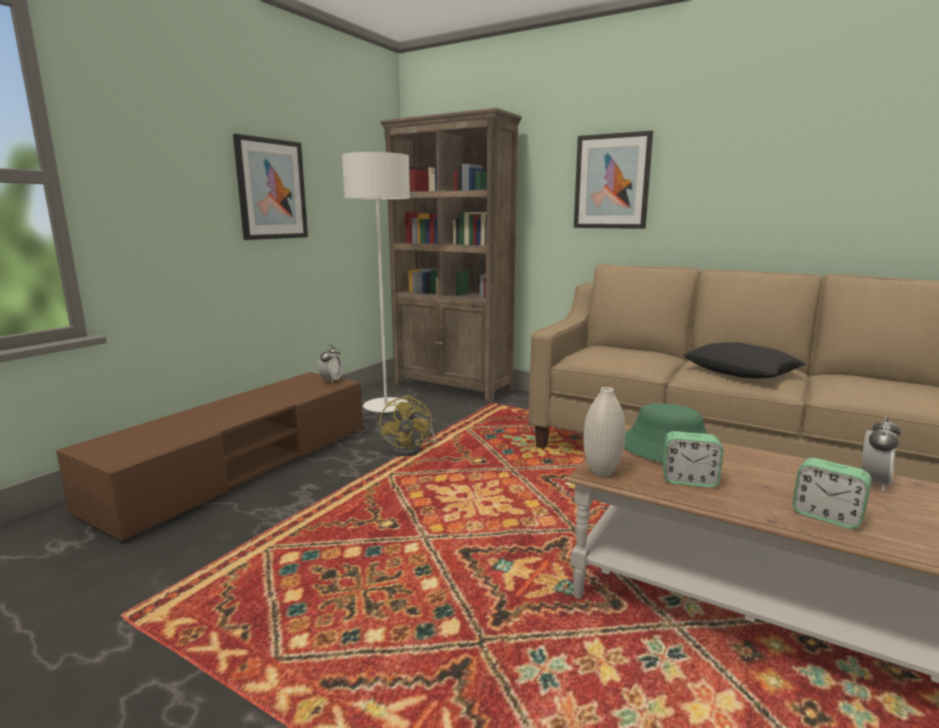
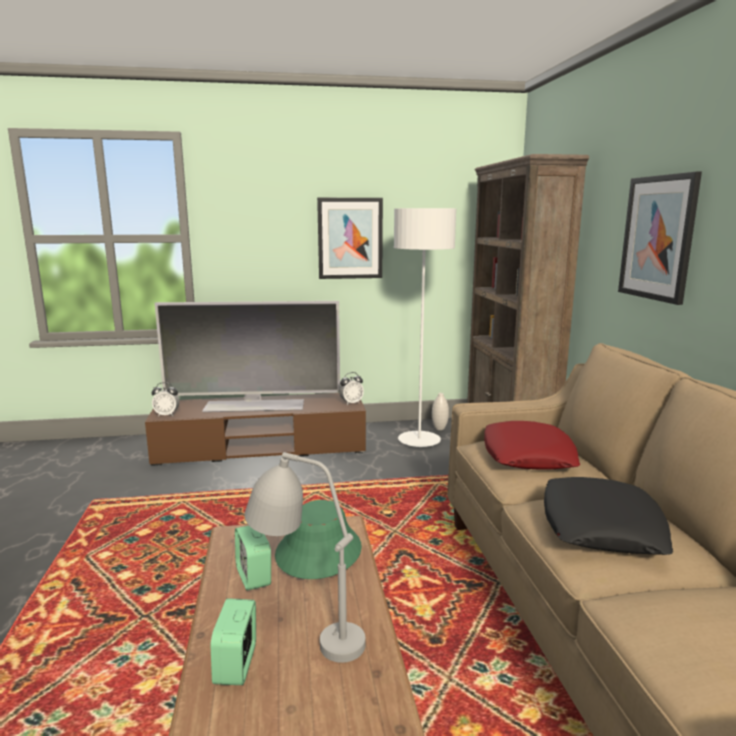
camera: 50 degrees right, 0 degrees up
yellow fan [379,395,436,456] -> none
white vase [583,387,625,477] -> white vase moved to [432,393,449,430]
alarm clock [861,415,901,491] -> alarm clock moved to [151,382,180,416]
none -> television [155,301,340,412]
none -> grey table lamp [244,452,366,663]
none -> red pillow [484,421,580,469]

